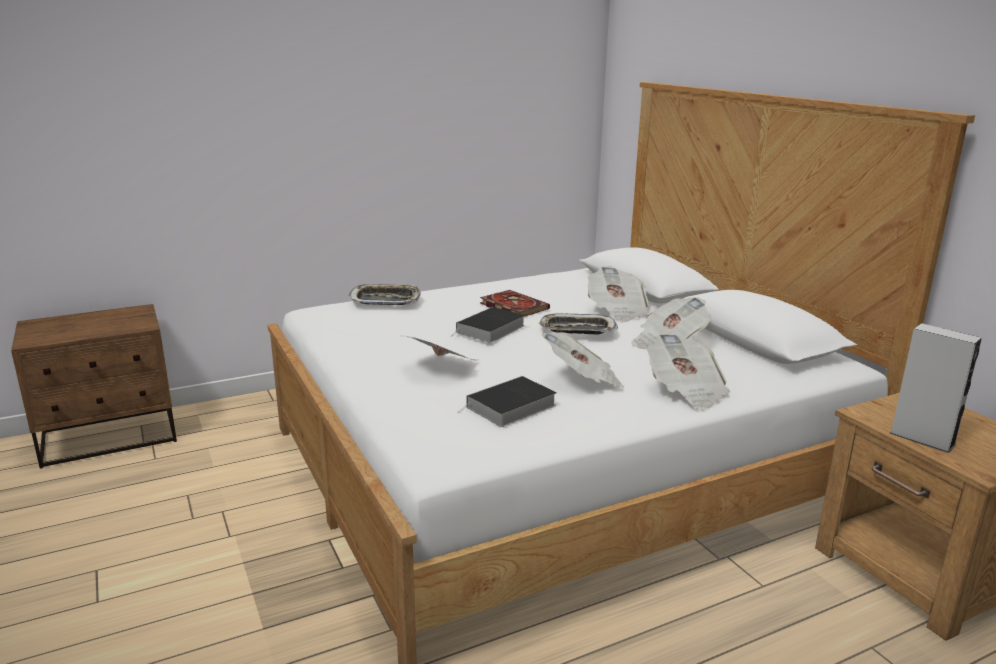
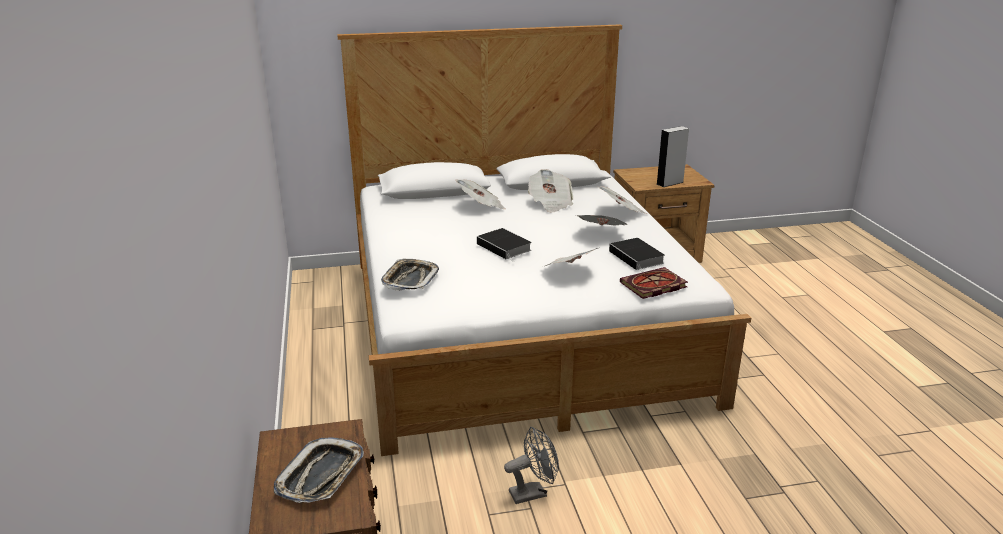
camera: 75 degrees left, 5 degrees up
book [480,290,550,317] -> book moved to [620,267,688,299]
tray [539,313,618,334] -> tray moved to [274,437,364,503]
none -> grey fan [504,427,559,504]

